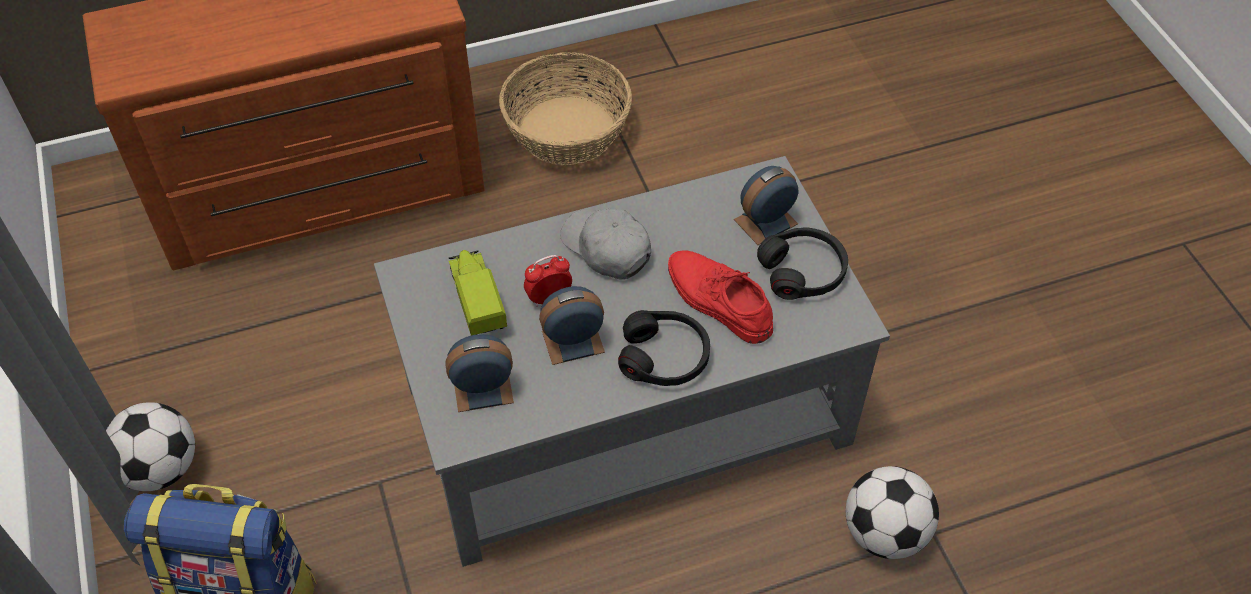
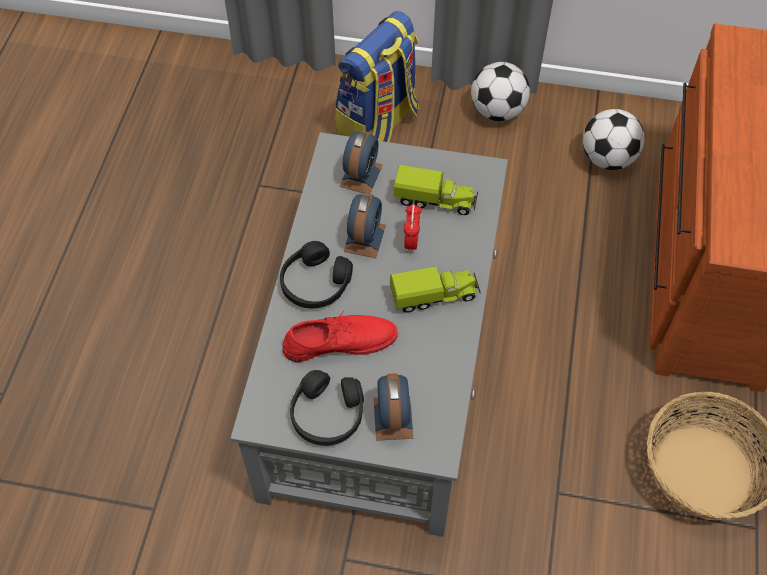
camera: 120 degrees right, 5 degrees up
grey cap [560,208,651,279] -> toy truck [390,266,481,313]
football [845,466,939,559] -> football moved to [583,109,645,170]

